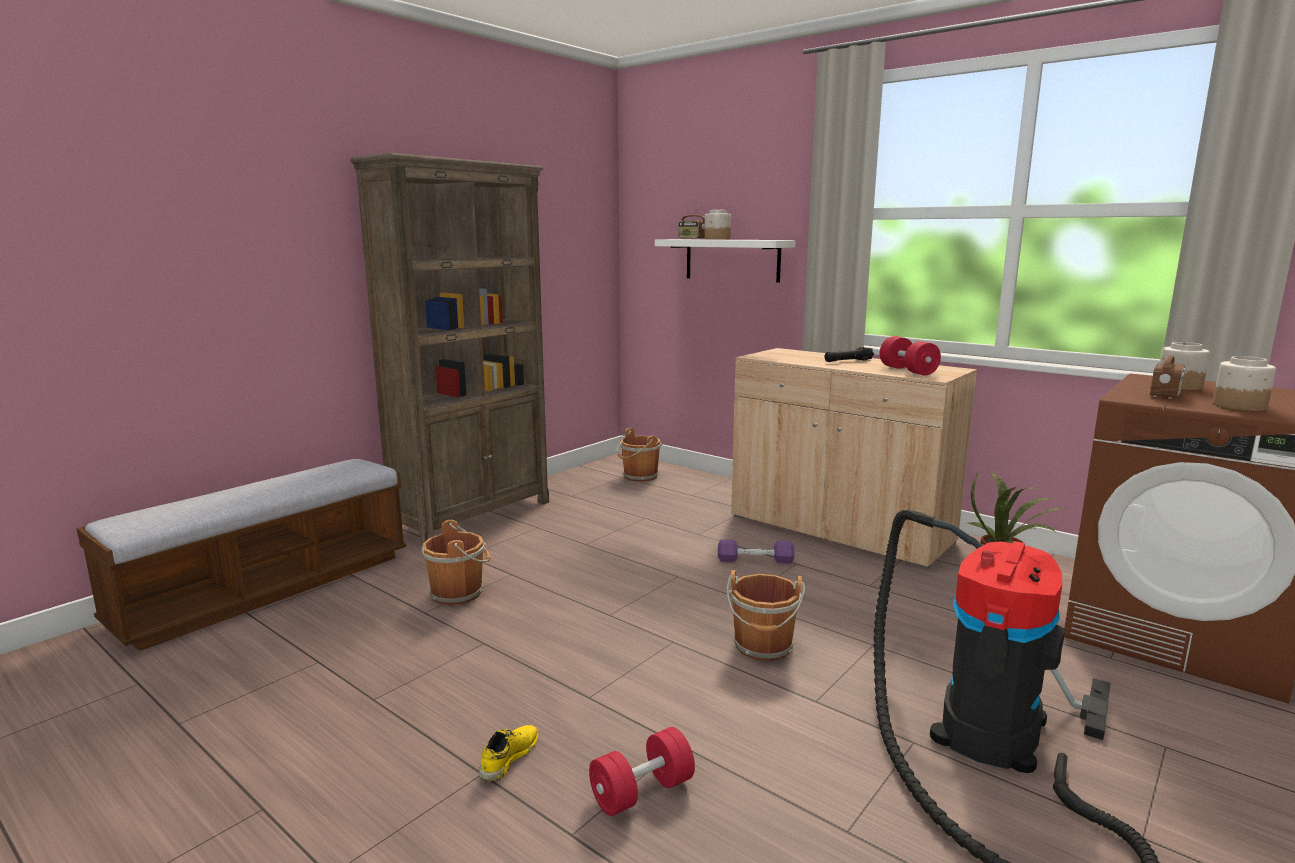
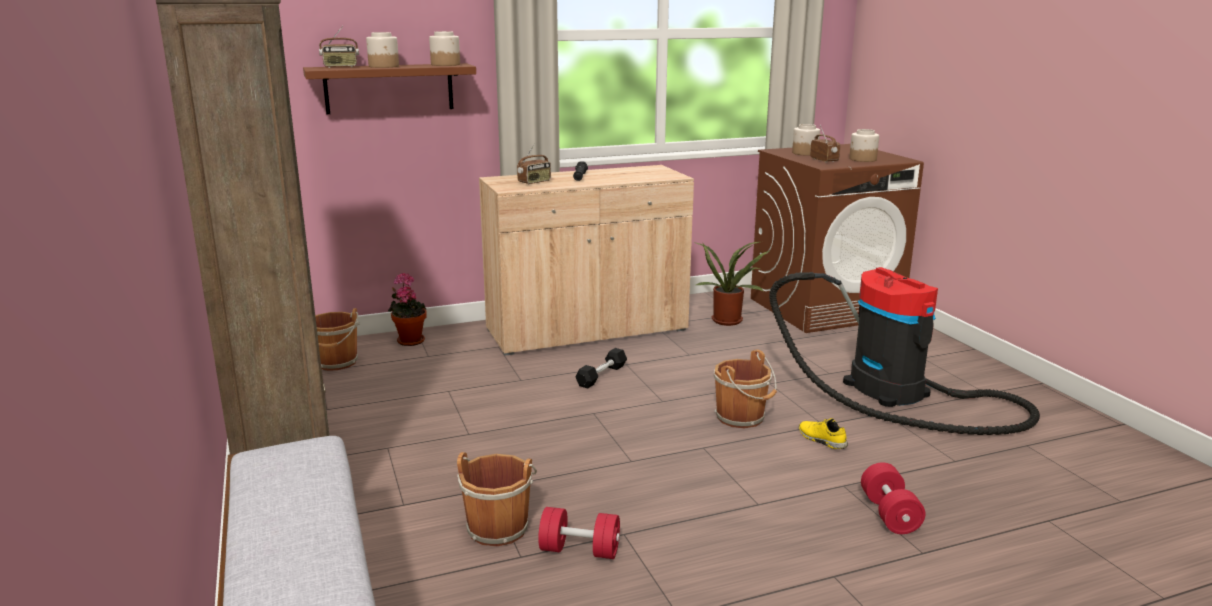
camera: 60 degrees left, 5 degrees up
yellow shoe [479,725,538,782] -> yellow shoe moved to [799,418,848,449]
white shelf [655,239,796,283] -> brown shelf [303,63,476,114]
purple dumbbell [718,539,794,563] -> black dumbbell [575,348,627,389]
red dumbbell [880,336,941,375] -> red dumbbell moved to [538,507,620,559]
none -> potted plant [388,273,427,346]
none -> jar [429,31,460,66]
none -> radio [517,144,551,184]

